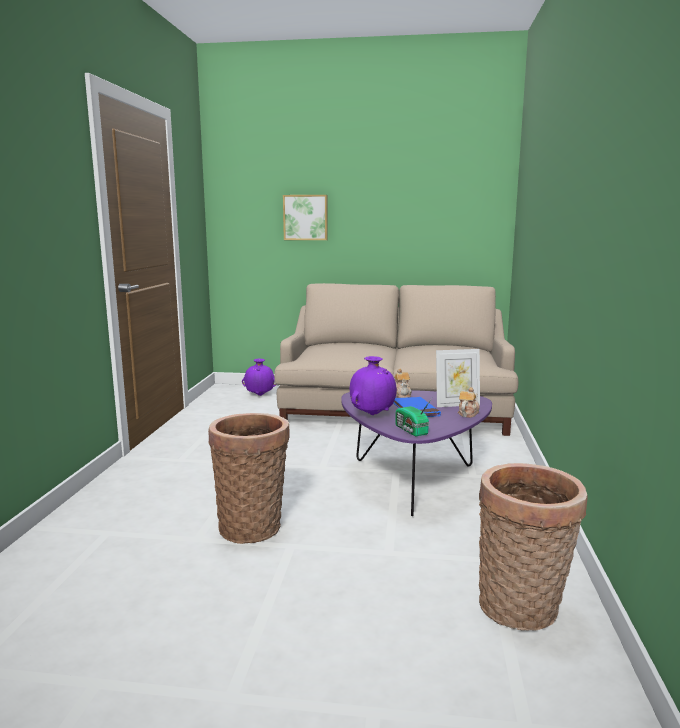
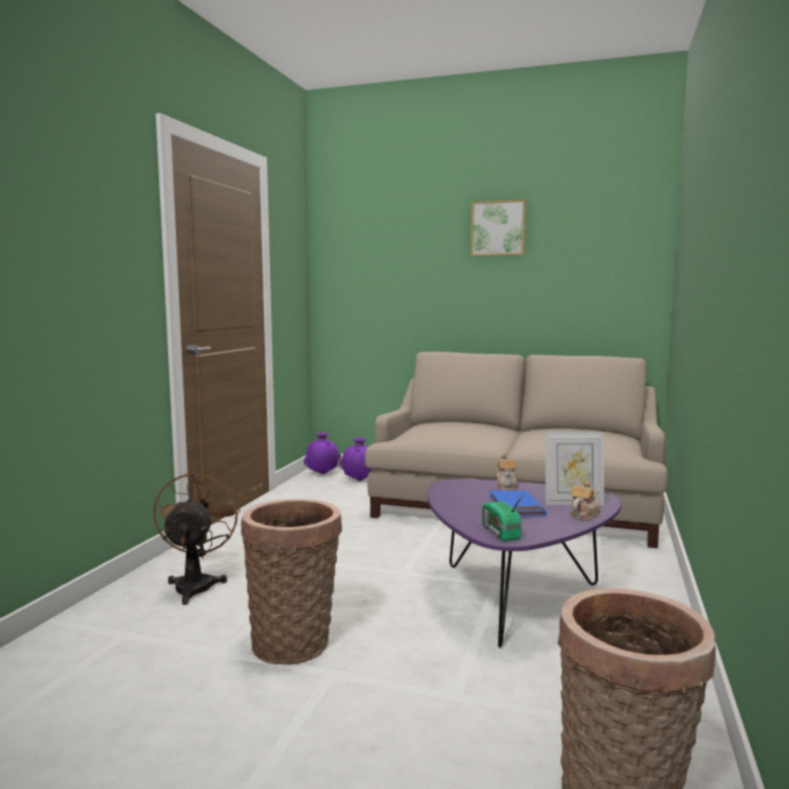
camera: 10 degrees right, 5 degrees down
picture [283,195,328,240] -> picture moved to [471,199,526,256]
purple vase [350,356,397,415] -> purple vase moved to [304,433,340,474]
none -> brown fan [153,471,240,605]

